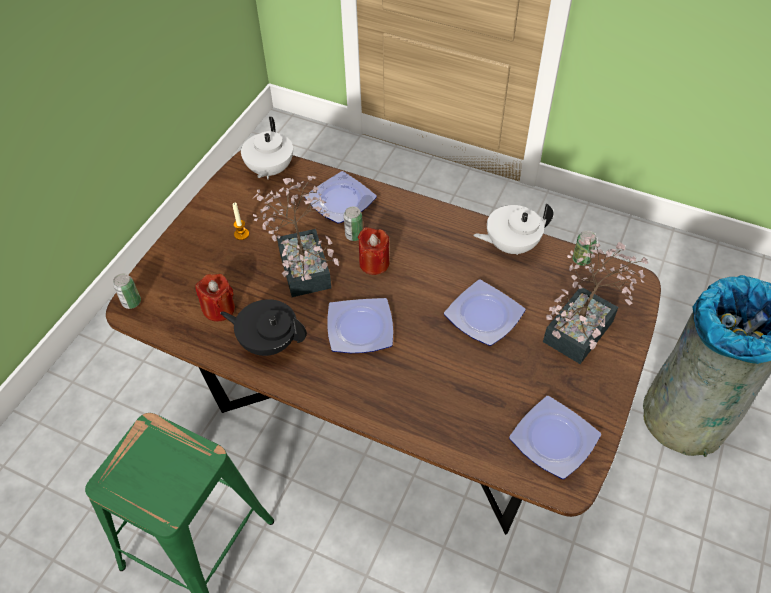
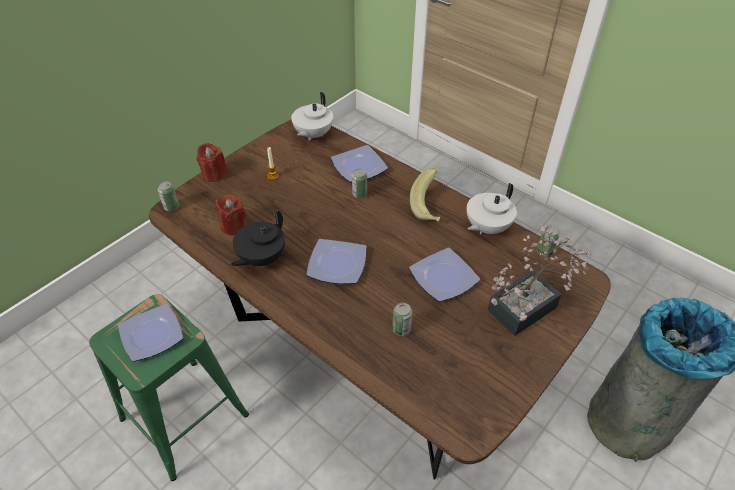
camera: 15 degrees right, 5 degrees down
black teapot [220,299,307,356] -> black teapot turned 90 degrees counterclockwise [231,210,285,267]
potted plant [253,176,339,297] -> none
red candle [358,227,389,275] -> red candle moved to [197,143,228,182]
white teapot [473,204,553,255] -> white teapot turned 45 degrees counterclockwise [467,183,517,234]
plate [509,396,601,479] -> plate moved to [118,304,183,362]
none -> can [392,303,412,336]
none -> banana [410,168,440,222]

